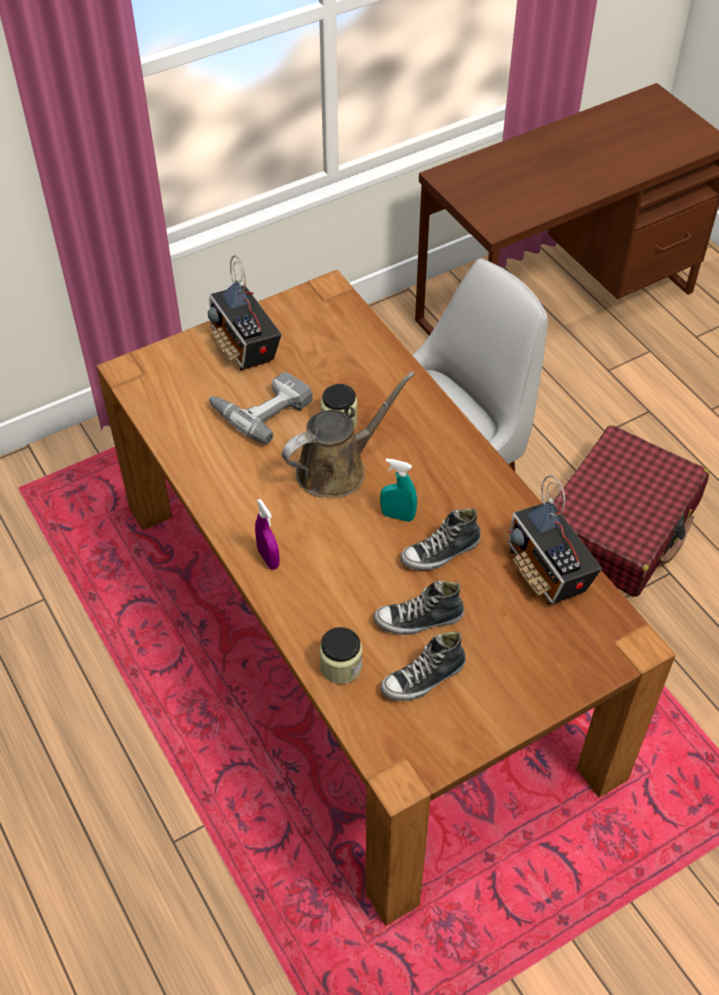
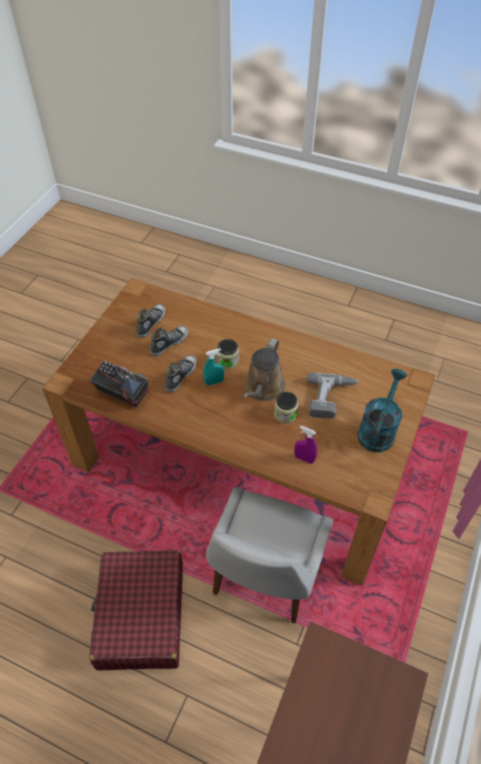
camera: 145 degrees right, 0 degrees up
radio [208,255,282,370] -> turquoise watering can [358,369,407,452]
purple spray bottle [255,499,280,570] -> purple spray bottle moved to [294,426,317,464]
jar [319,627,362,684] -> jar moved to [217,339,239,369]

